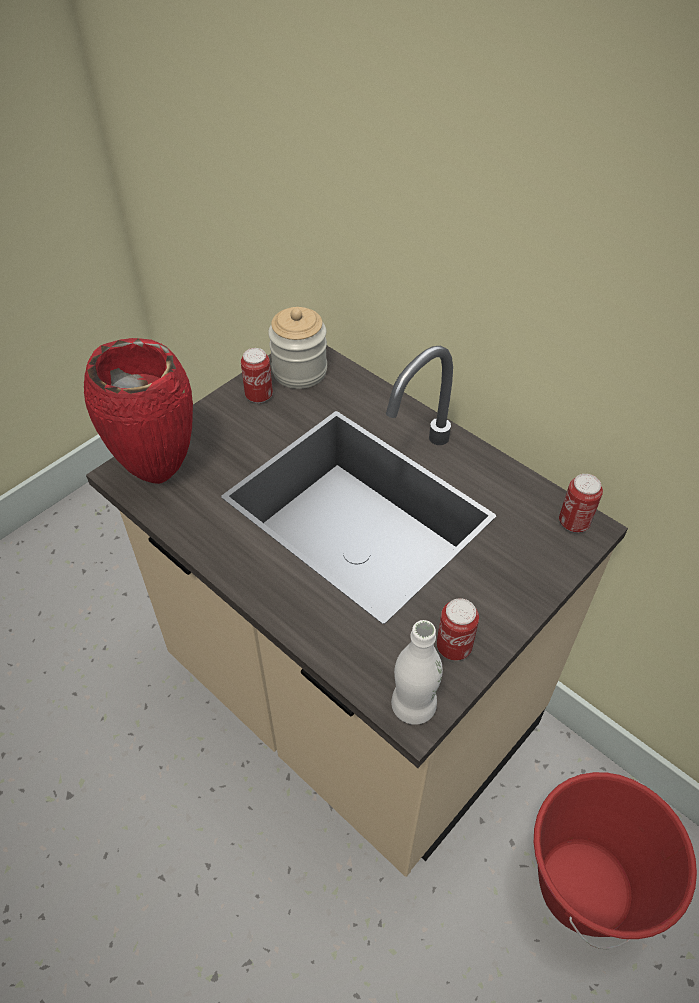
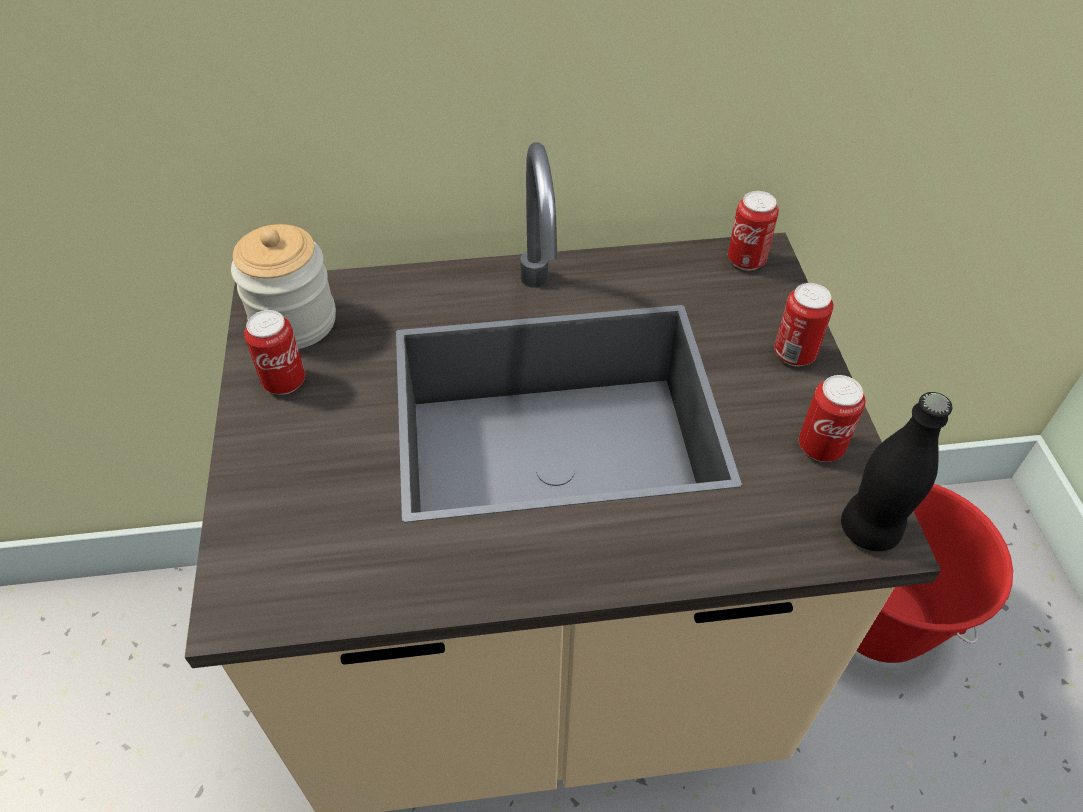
camera: 50 degrees left, 0 degrees up
red vase [84,338,193,484] -> none
white bottle [391,620,443,725] -> black bottle [841,392,952,551]
none -> can [774,283,834,366]

